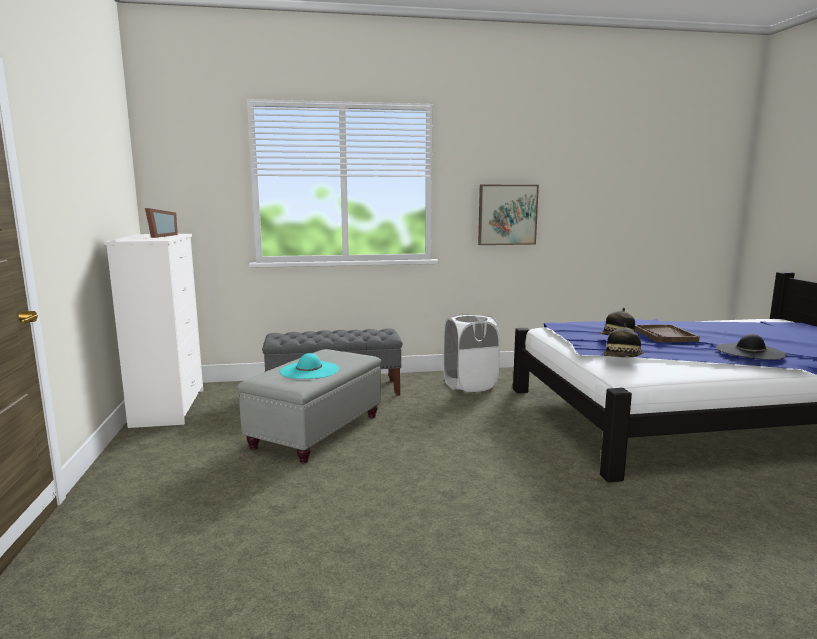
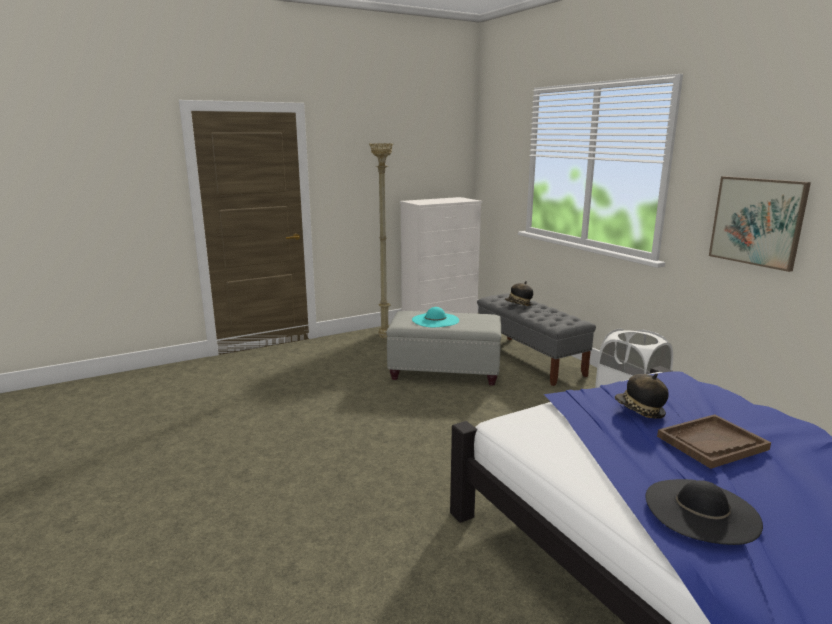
camera: 70 degrees right, 5 degrees up
picture frame [145,208,178,238] -> none
hat [603,323,644,357] -> hat moved to [505,281,533,306]
none -> beige floor lamp [369,143,393,339]

